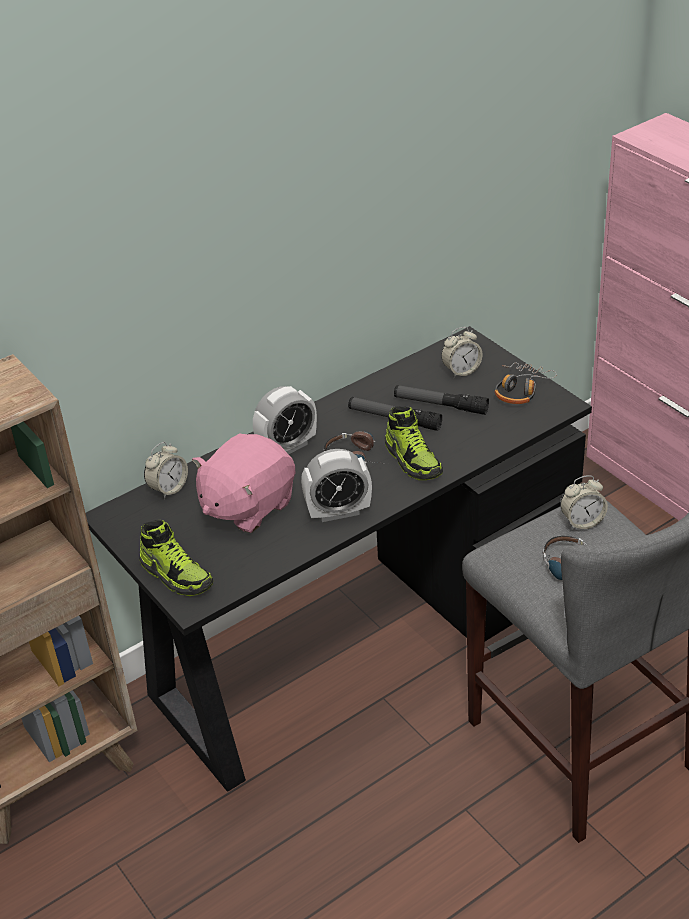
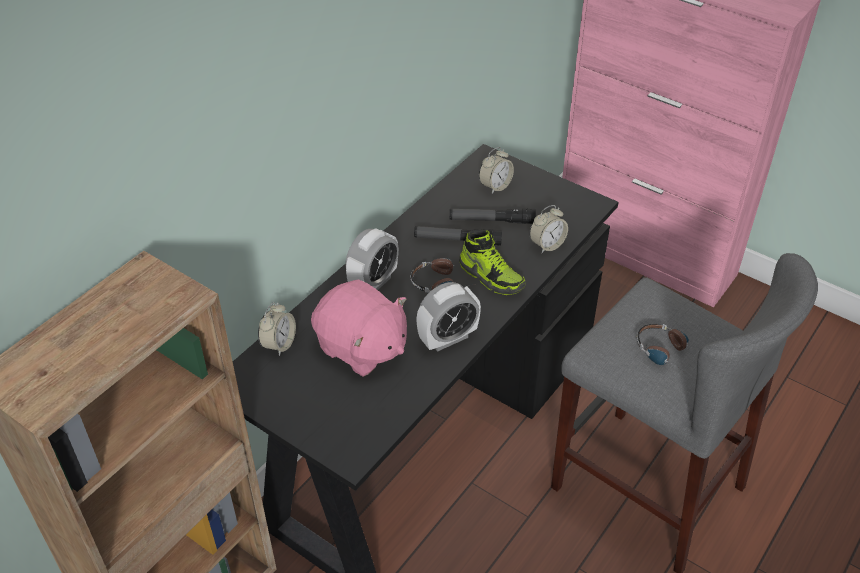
camera: 20 degrees left, 5 degrees up
shoe [139,520,213,596] -> none
pink plush toy [192,434,295,533] -> pink plush toy turned 75 degrees counterclockwise [311,279,407,377]
headphones [495,363,556,404] -> none
alarm clock [560,475,608,530] -> alarm clock moved to [530,205,568,253]

